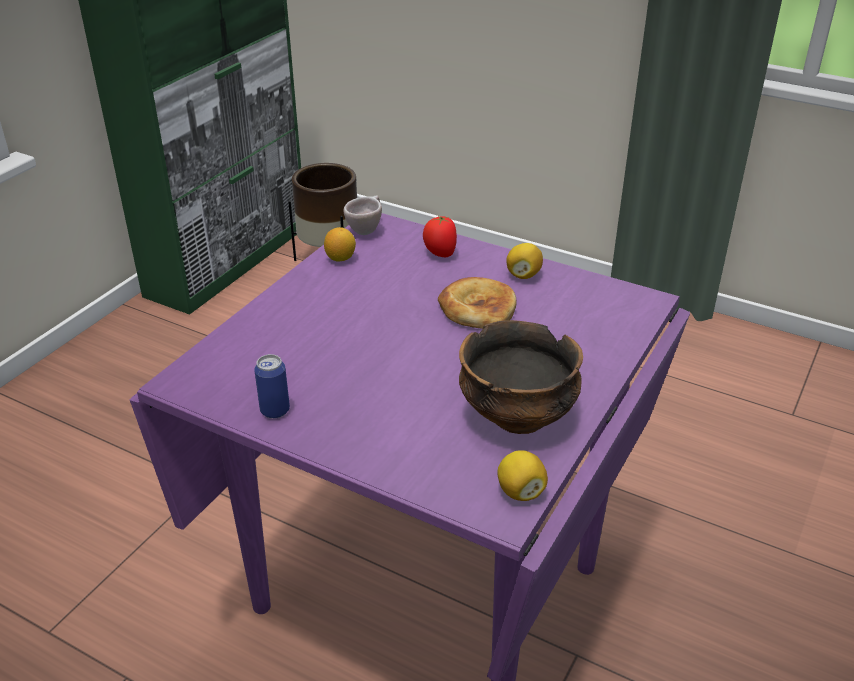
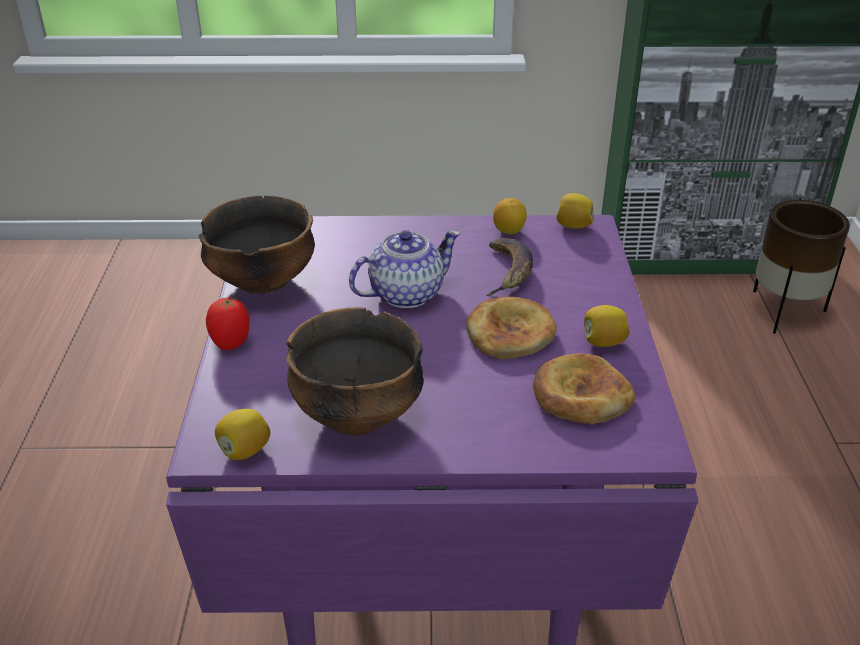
camera: 60 degrees right, 0 degrees up
can [254,354,290,419] -> bowl [199,196,315,294]
beige cup [344,195,382,235] -> lemon [556,193,593,229]
tomato [423,215,457,257] -> tomato moved to [206,298,250,350]
none -> teapot [349,230,461,308]
none -> banana [486,238,533,296]
none -> bread [533,353,636,424]

